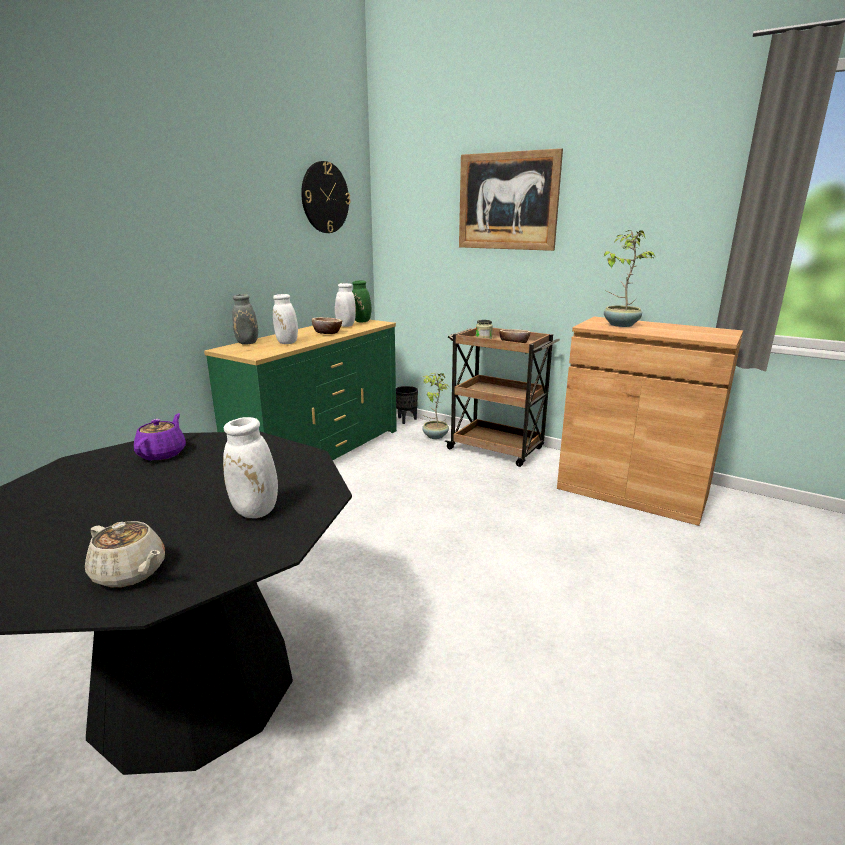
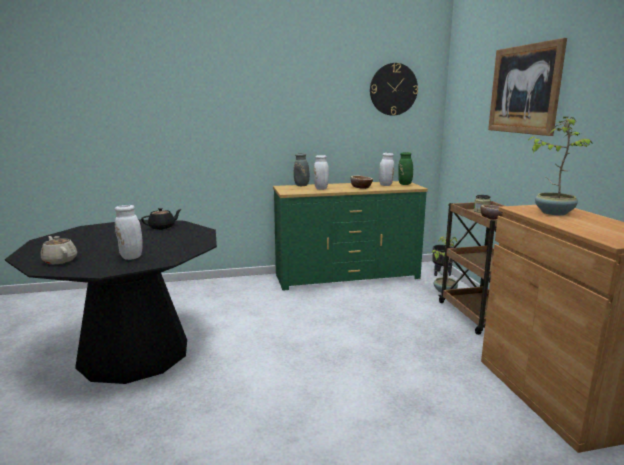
camera: 45 degrees right, 5 degrees down
beige teapot [85,521,165,588] -> beige teapot turned 150 degrees clockwise [41,236,77,264]
purple teapot [134,413,186,461] -> black teapot [141,208,182,230]

